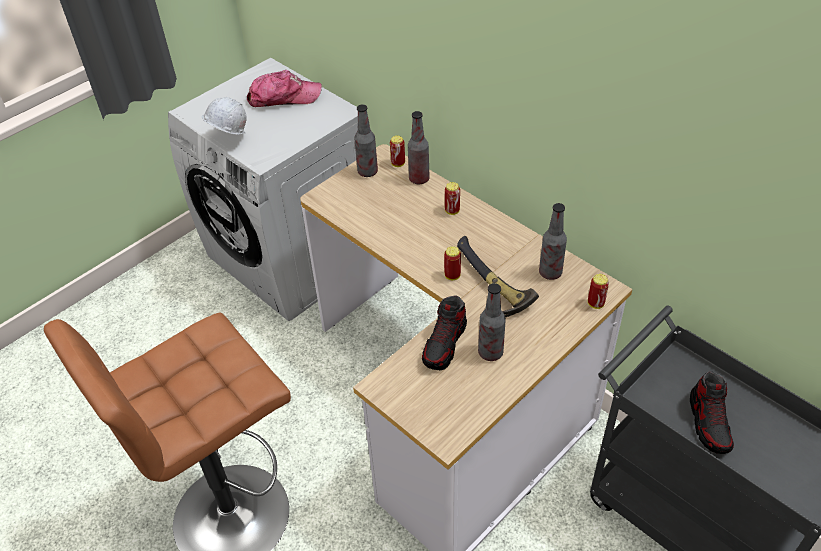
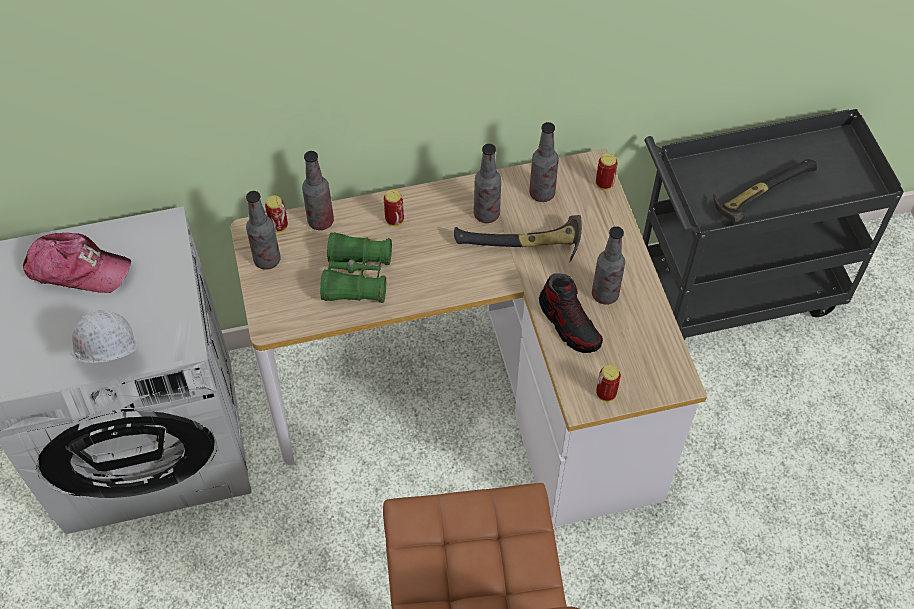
camera: 60 degrees left, 10 degrees up
cap [247,70,322,107] -> cap turned 75 degrees clockwise [23,233,131,293]
can [444,246,461,280] -> can moved to [596,365,621,402]
shoe [690,371,734,454] -> hammer [713,159,818,223]
none -> green binoculars [320,232,392,303]
none -> bottle [474,144,501,223]

